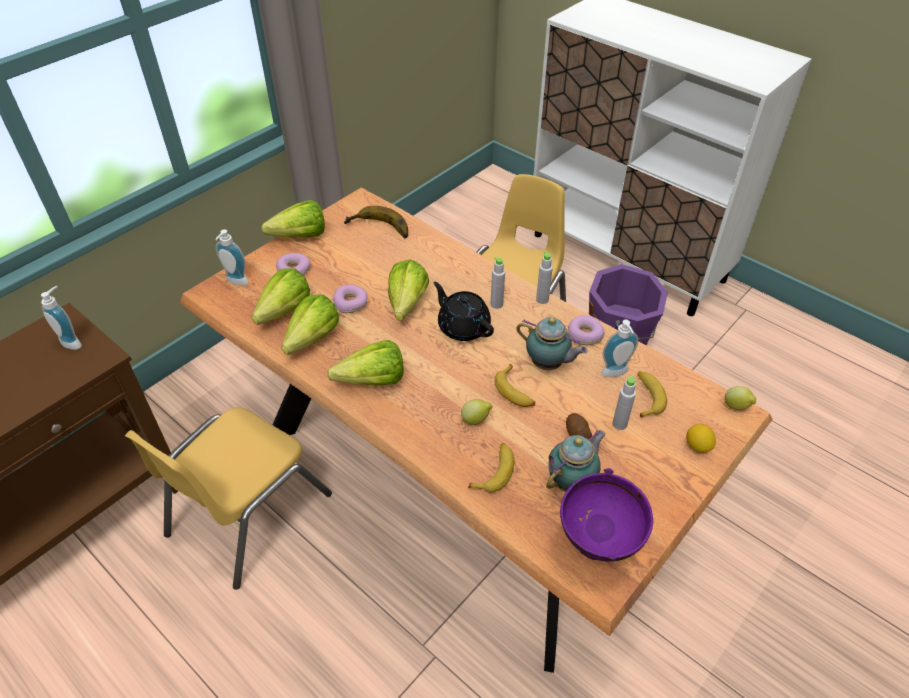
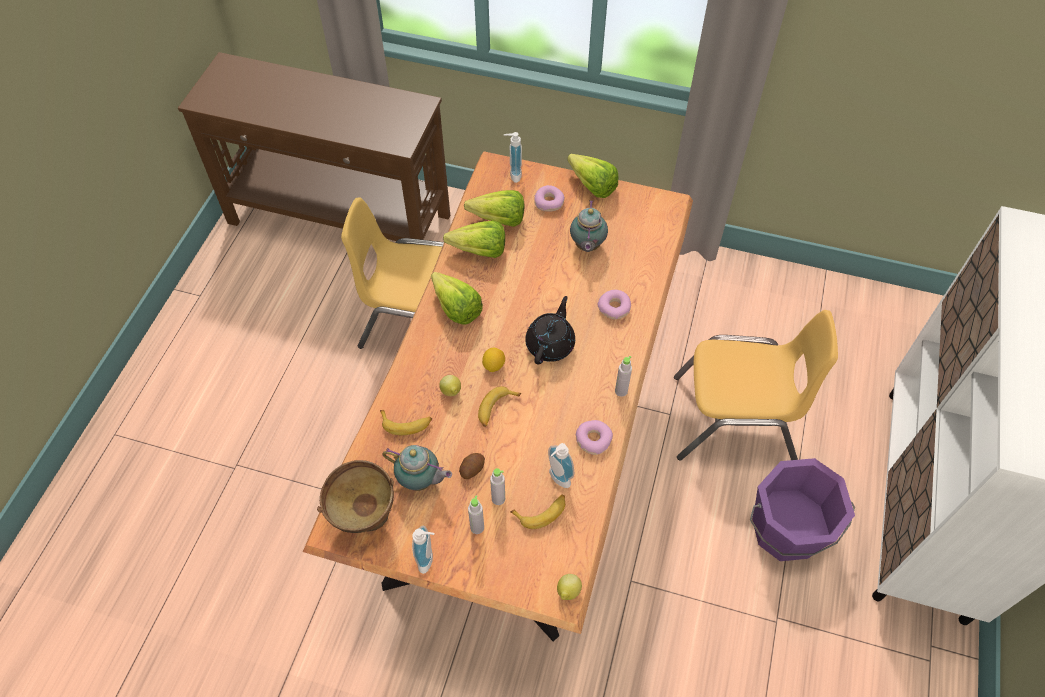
camera: 65 degrees right, 10 degrees up
soap dispenser [41,286,82,350] -> soap dispenser moved to [412,525,434,574]
donut [333,285,368,313] -> donut moved to [598,290,631,319]
banana [344,206,408,238] -> none
lettuce [388,259,429,321] -> none
grey bottle [491,257,505,309] -> grey bottle moved to [468,495,484,534]
teapot [516,317,587,370] -> teapot moved to [570,200,608,252]
purple bowl [560,468,653,562] -> brown bowl [317,460,394,533]
lemon [686,424,716,453] -> lemon moved to [482,348,505,372]

